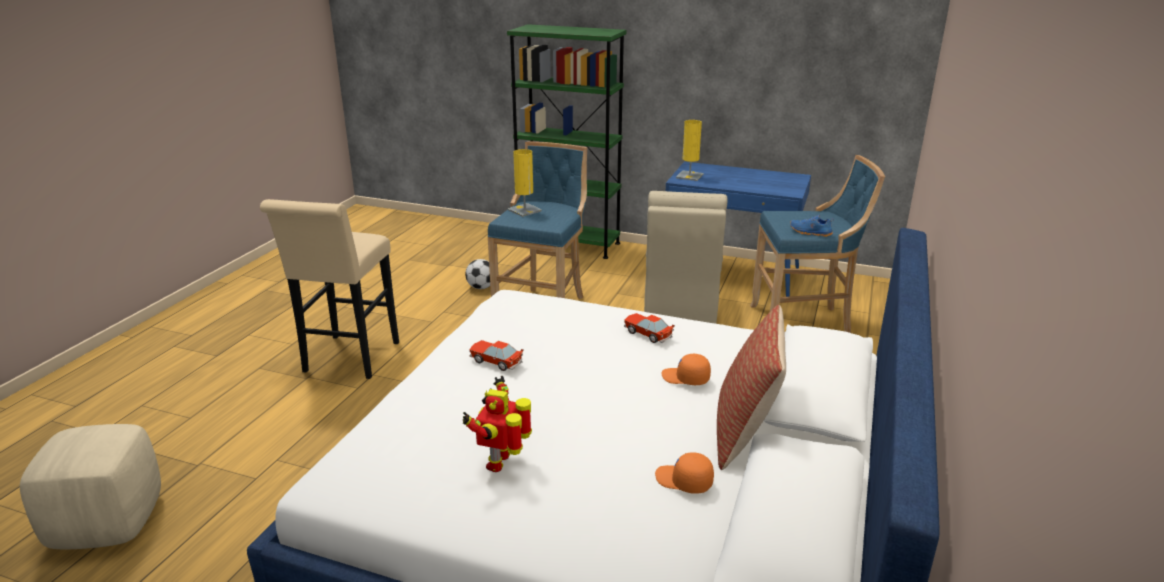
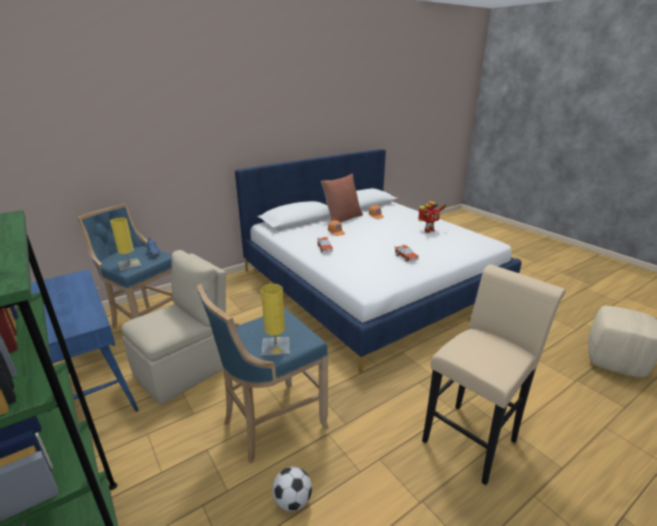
camera: 145 degrees left, 0 degrees up
yellow table lamp [676,120,704,181] -> yellow table lamp moved to [110,218,141,271]

